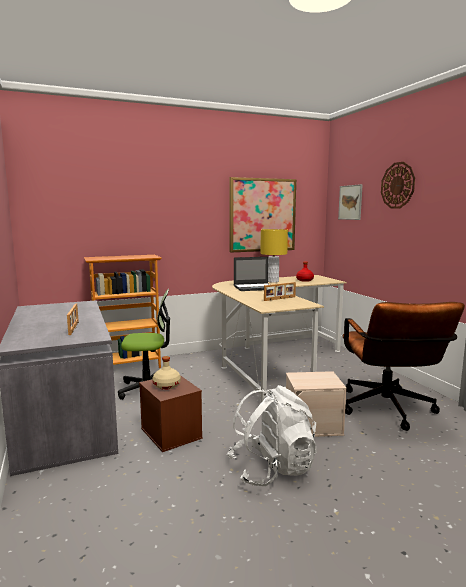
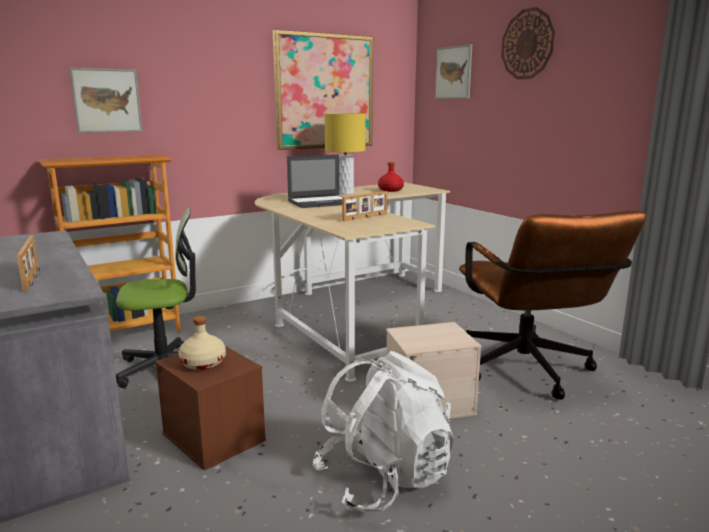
camera: 10 degrees left, 5 degrees up
none -> picture [69,68,142,133]

